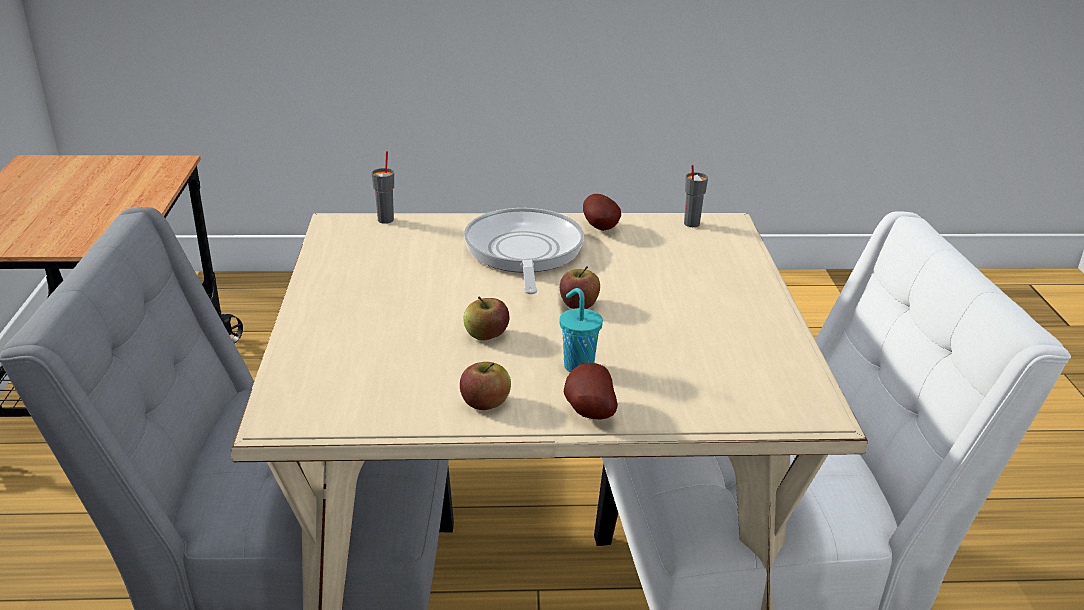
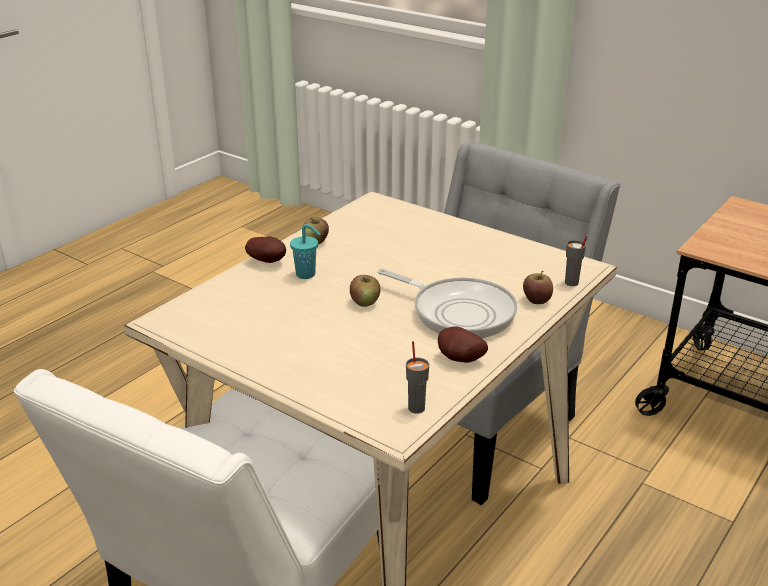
camera: 130 degrees right, 0 degrees up
apple [464,296,509,340] -> apple moved to [523,271,553,304]

